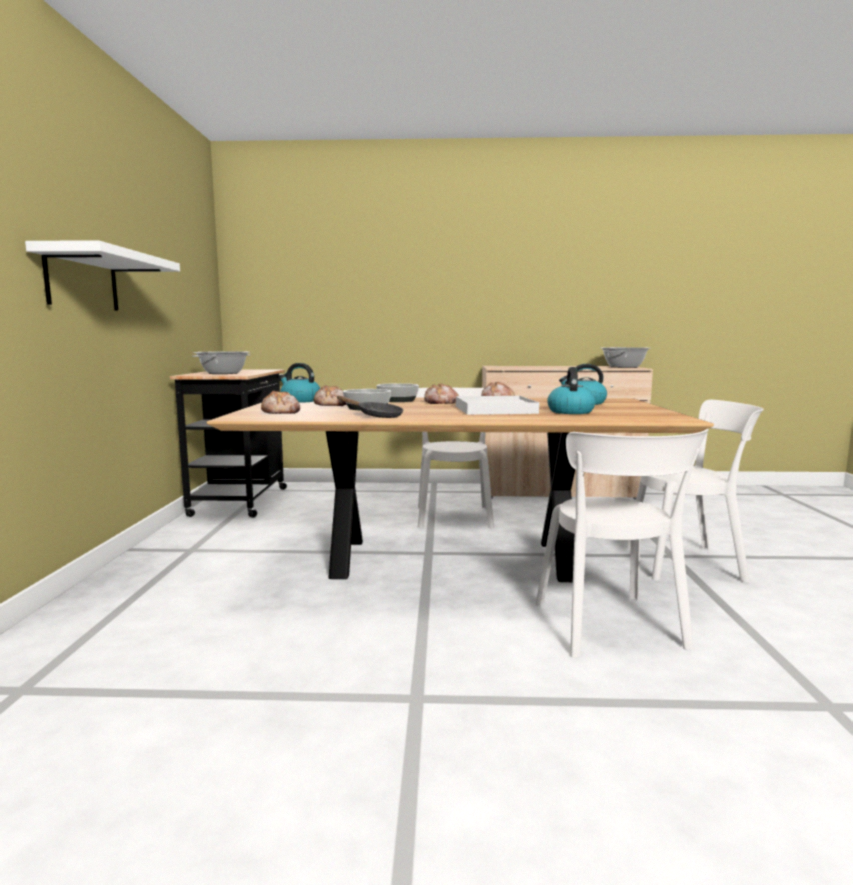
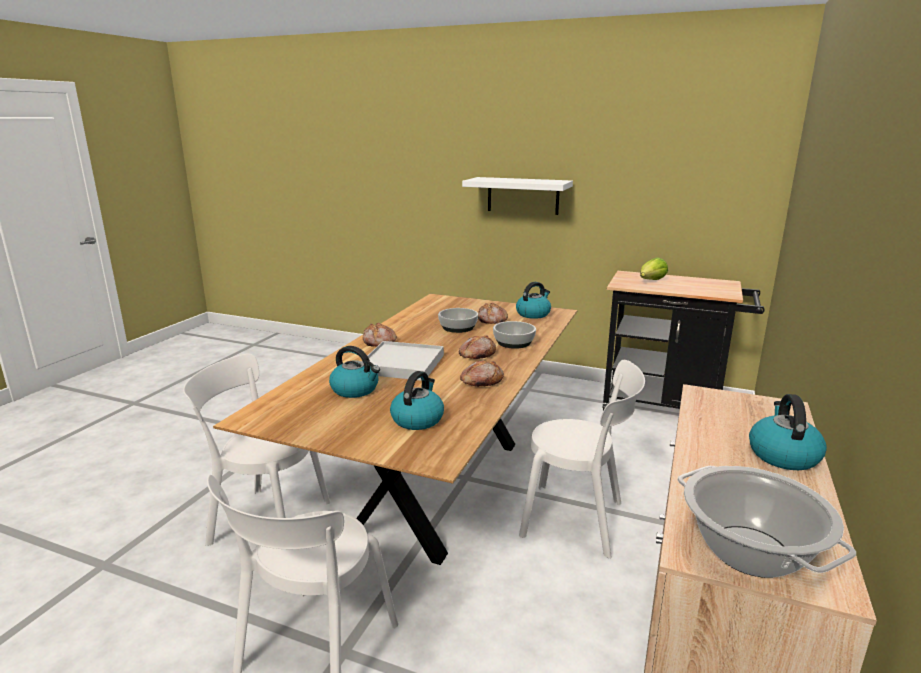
camera: 110 degrees right, 10 degrees up
cooking pot [192,351,251,374] -> lettuce [640,257,668,280]
bread [261,390,300,414] -> bread moved to [363,323,397,347]
black frying pan [337,396,403,418] -> none
none -> kettle [749,394,827,470]

